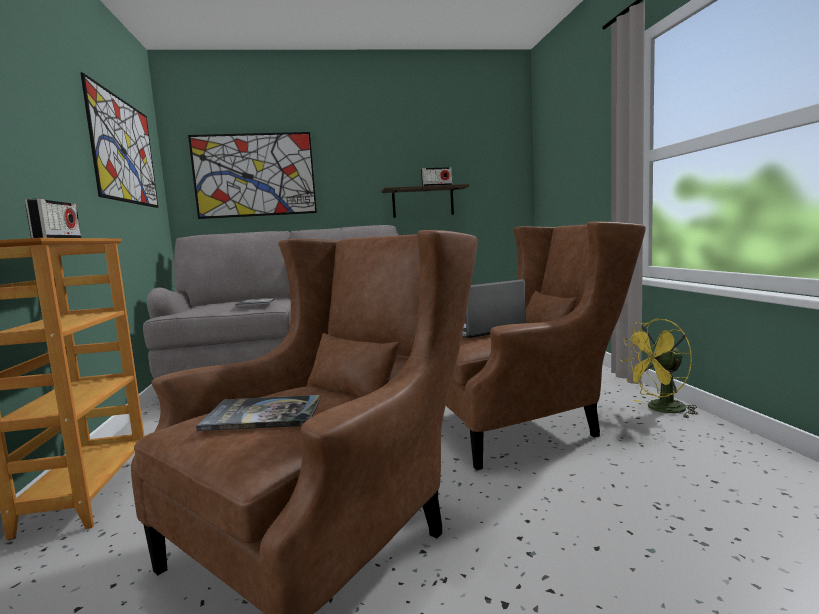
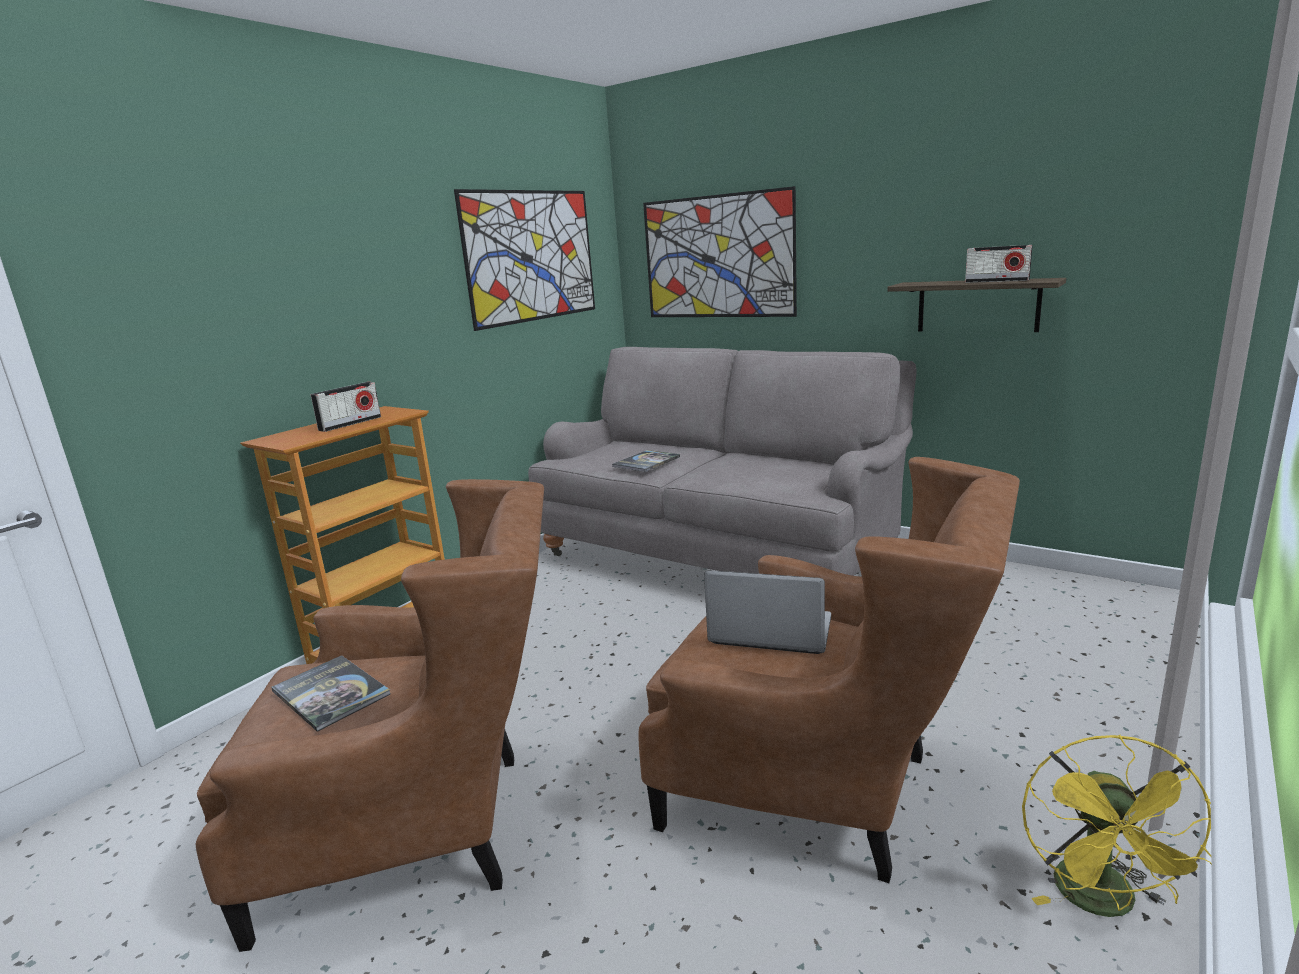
camera: 45 degrees right, 10 degrees up
yellow fan [620,319,698,418] -> yellow fan turned 105 degrees counterclockwise [1022,735,1211,917]

